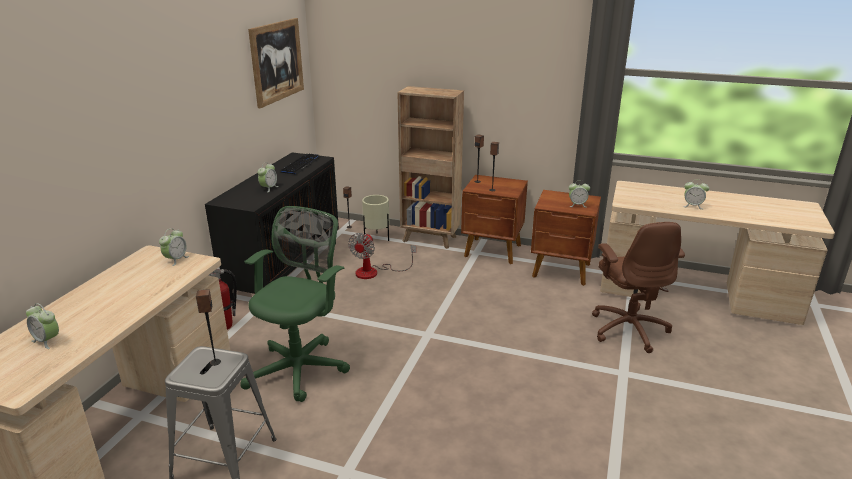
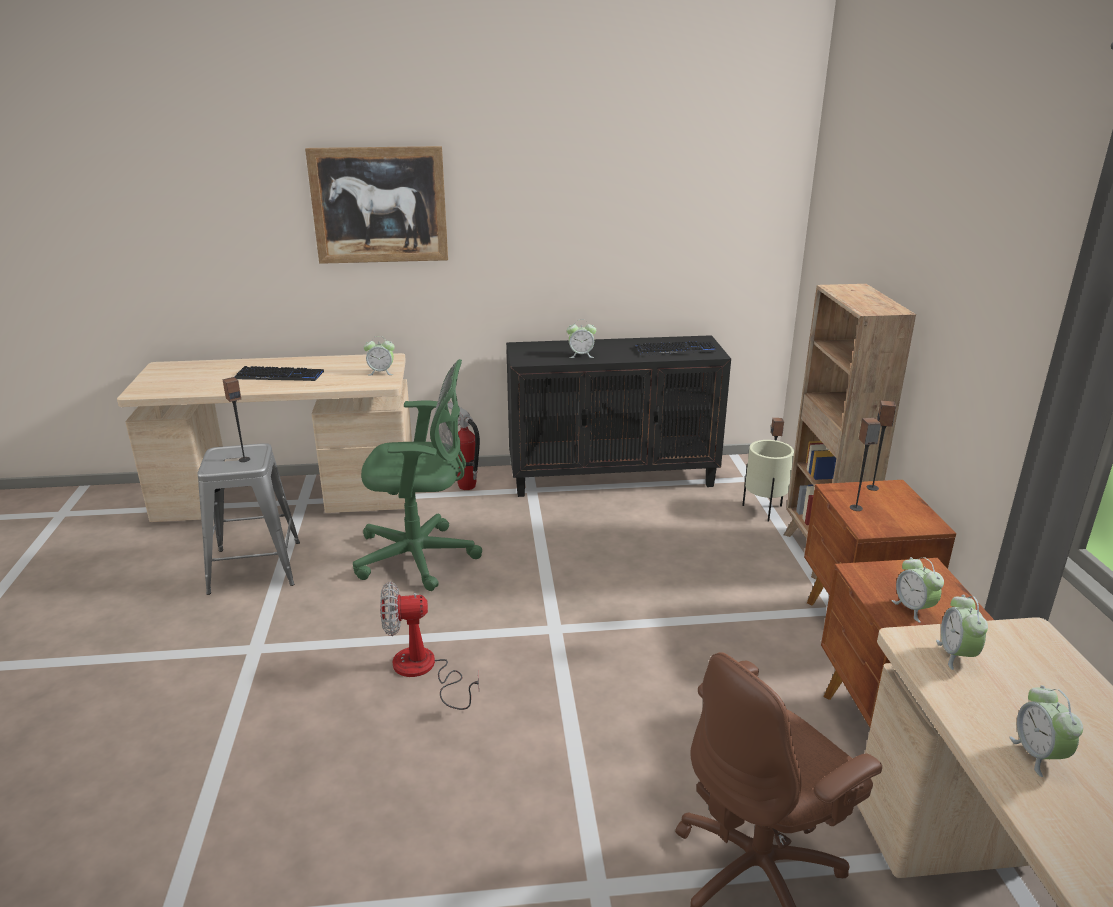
camera: 65 degrees right, 0 degrees up
alarm clock [26,303,59,349] -> alarm clock moved to [936,595,988,670]
picture [248,18,304,108] -> picture moved to [305,146,448,264]
fan [348,233,416,279] -> fan moved to [380,582,479,710]
none -> keyboard [235,366,324,381]

